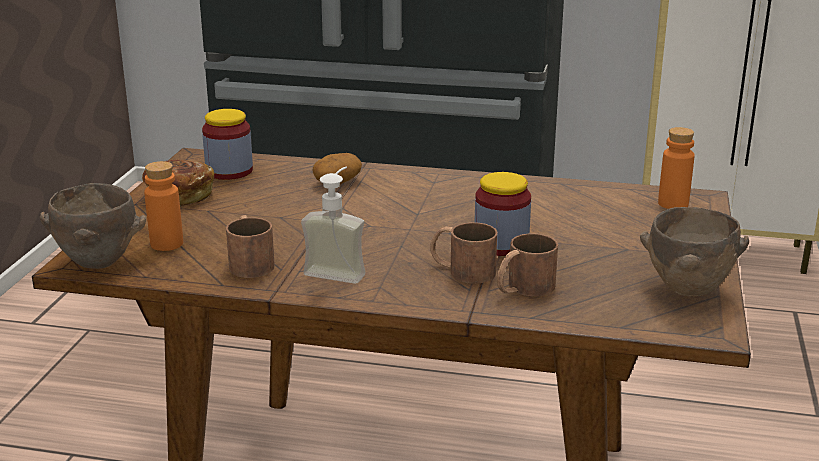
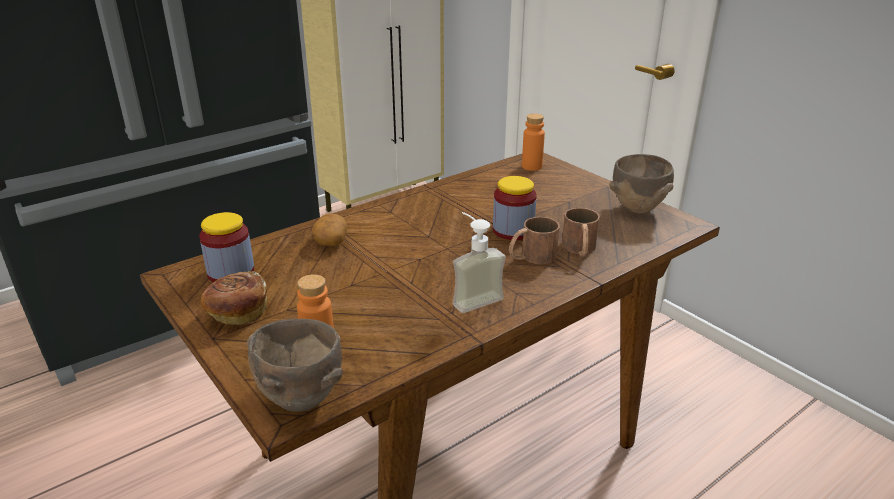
camera: 50 degrees left, 5 degrees up
brown mug [226,215,275,278] -> none

